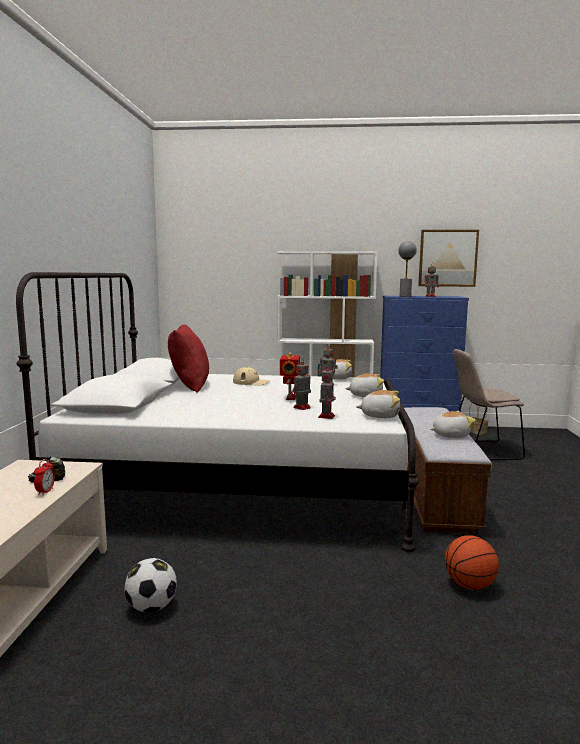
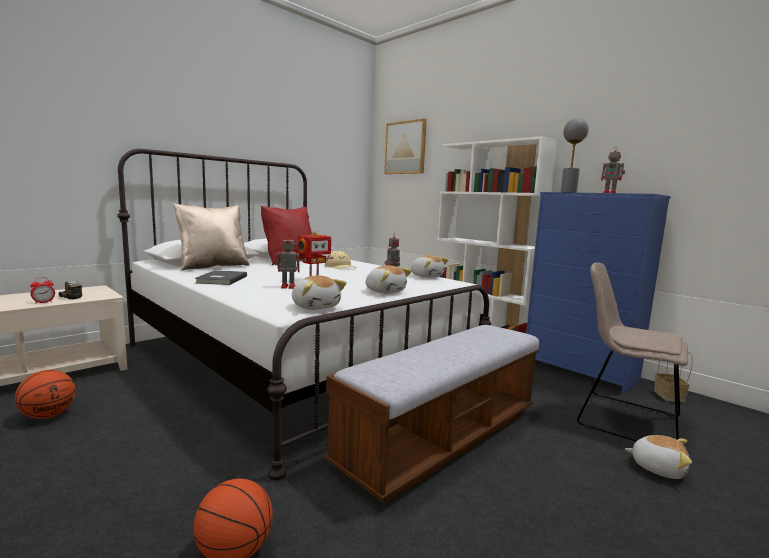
camera: 40 degrees right, 0 degrees up
football [124,558,177,613] -> basketball [15,370,76,419]
toy robot [318,364,336,419] -> none
picture [418,230,479,287] -> picture moved to [384,118,427,174]
plush toy [431,411,476,438] -> plush toy moved to [625,435,692,479]
none -> beige pillow [174,203,250,270]
none -> grey book [195,270,247,285]

